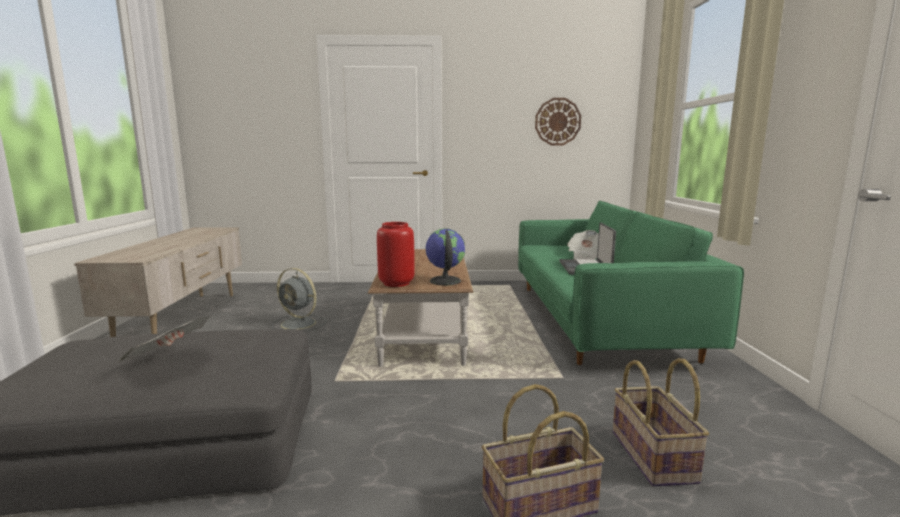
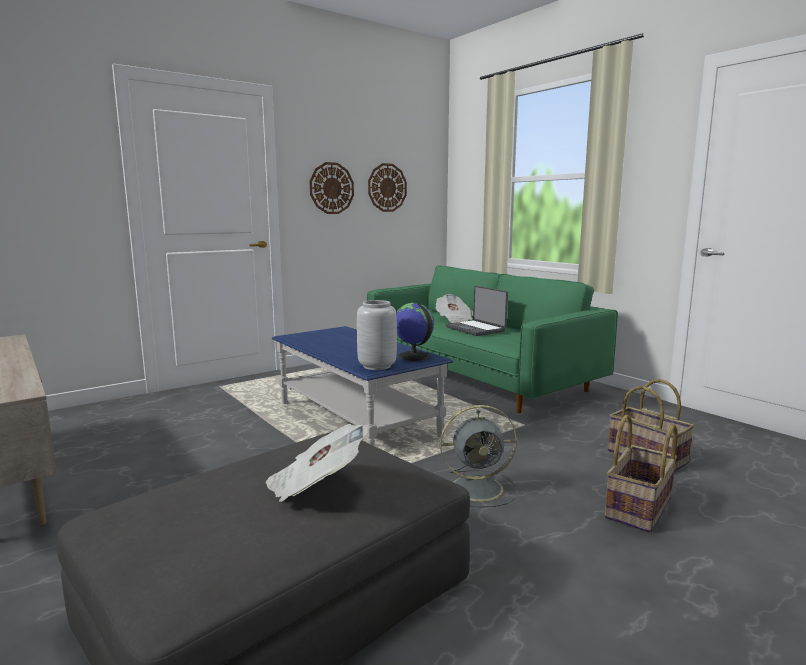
camera: 35 degrees left, 0 degrees up
grey fan [272,268,326,332] -> grey fan moved to [440,405,517,507]
brown coffee table [368,249,473,367] -> blue coffee table [272,326,453,446]
red vase [377,222,415,287] -> grey vase [357,300,397,370]
none -> wall clock [309,162,354,214]

